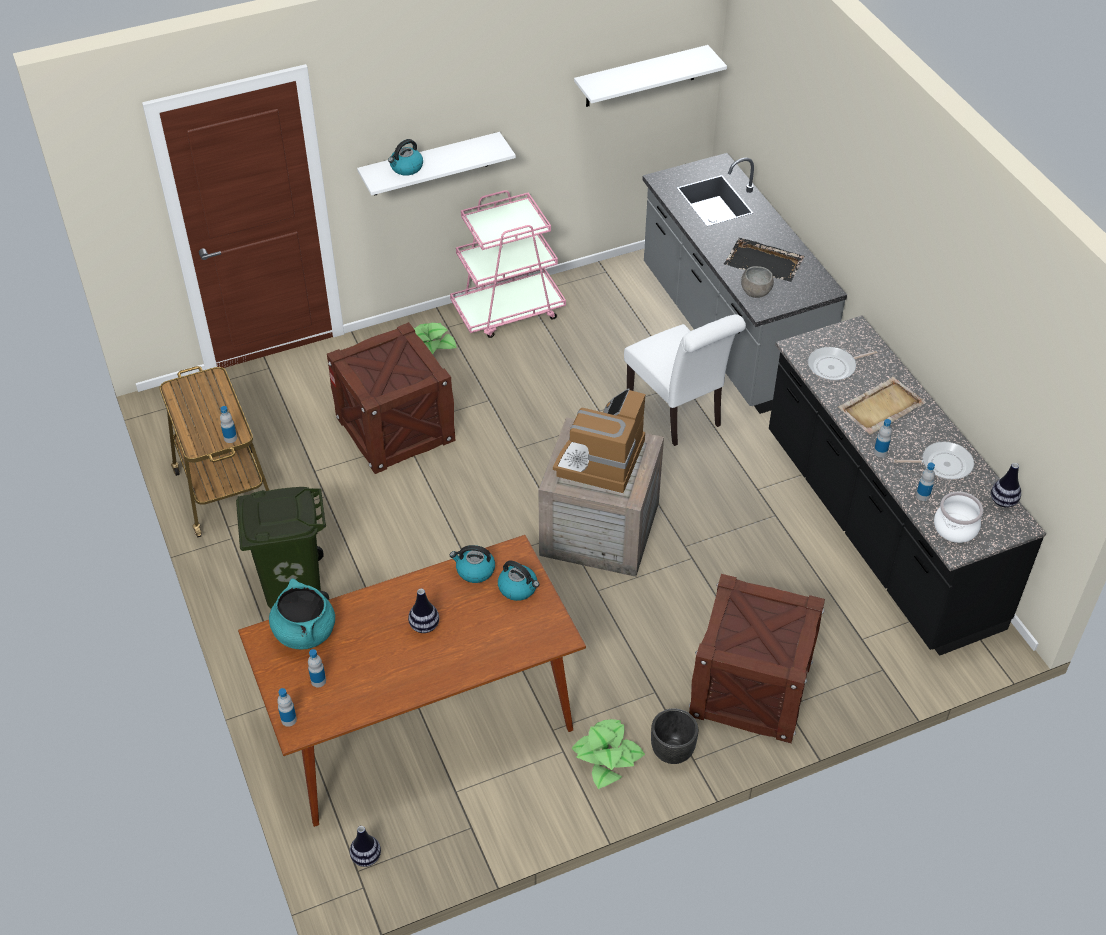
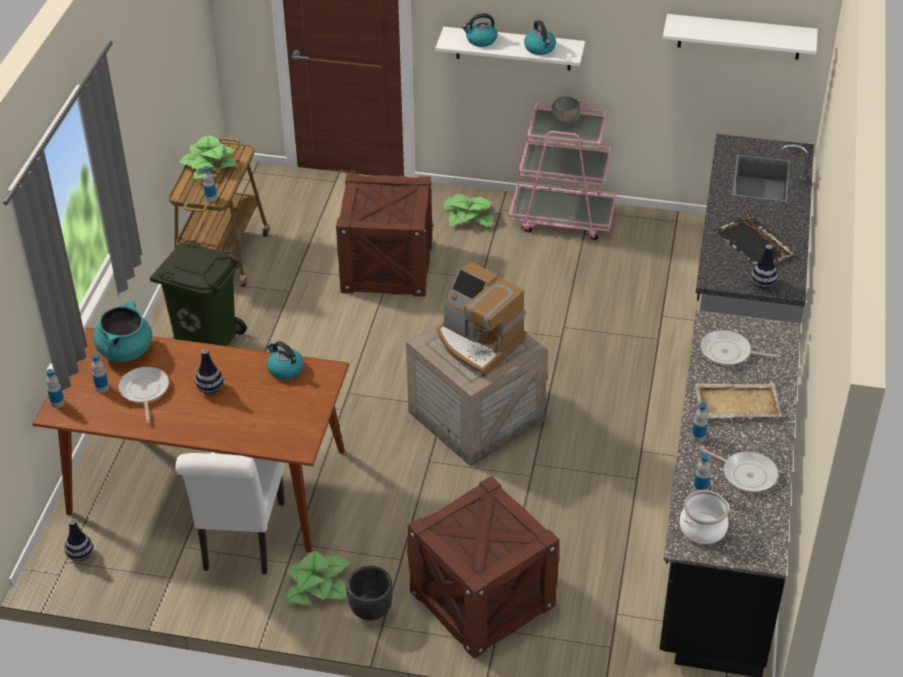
camera: 35 degrees right, 5 degrees down
kettle [498,561,539,601] -> kettle moved to [524,20,556,55]
coffee machine [553,389,645,493] -> coffee machine turned 105 degrees counterclockwise [437,262,526,378]
white chair [624,314,746,446] -> white chair moved to [176,451,285,574]
grey bowl [741,266,774,298] -> grey bowl moved to [551,96,581,124]
vase [991,463,1021,508] -> vase moved to [751,245,778,289]
none -> frying pan [118,367,169,423]
none -> potted plant [180,135,238,179]

